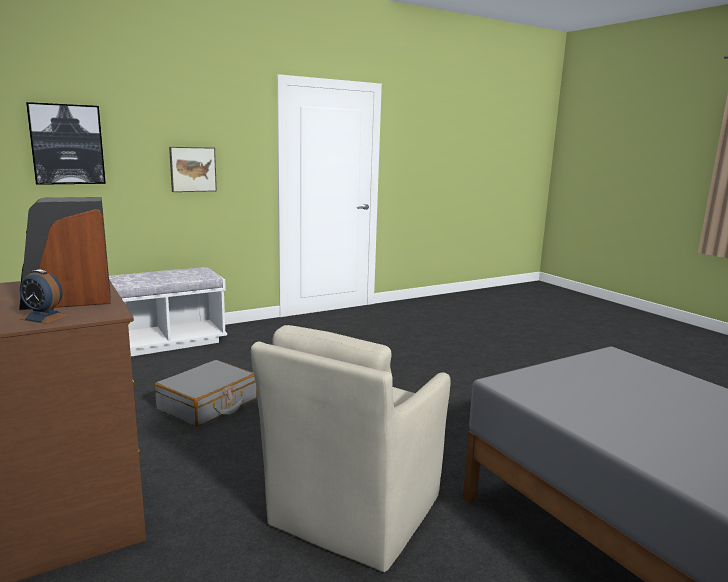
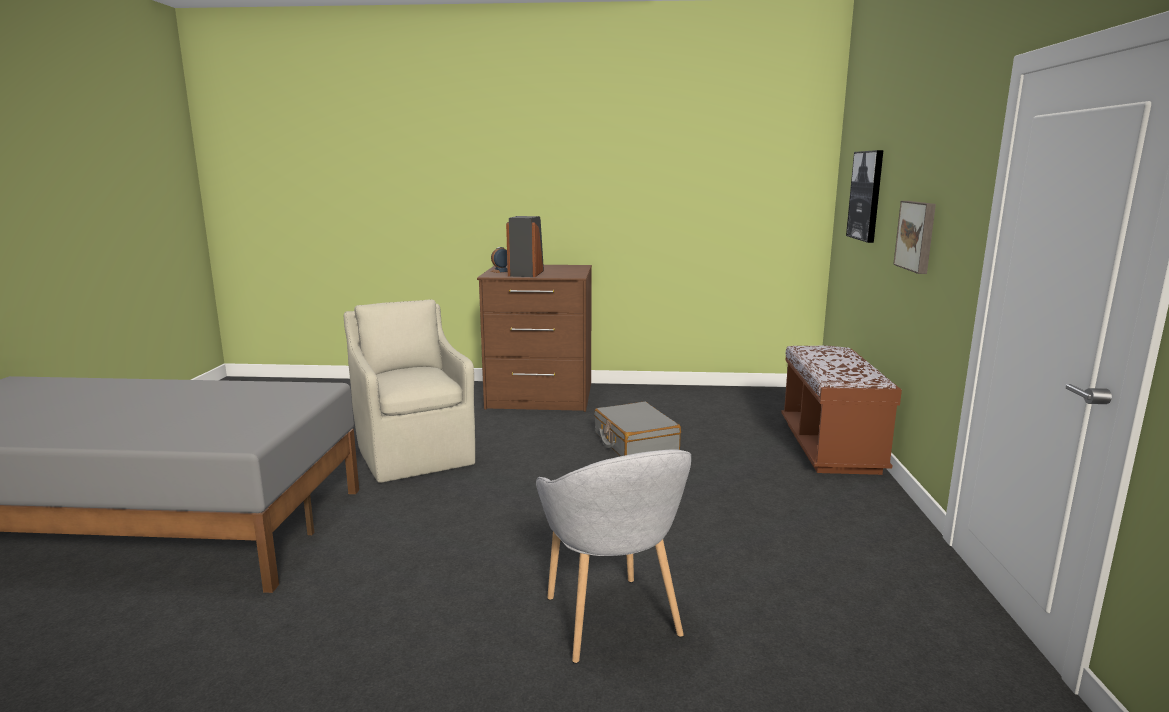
camera: 125 degrees right, 0 degrees up
white bench [109,267,227,356] -> brown bench [781,346,902,475]
none -> grey armchair [536,450,691,664]

